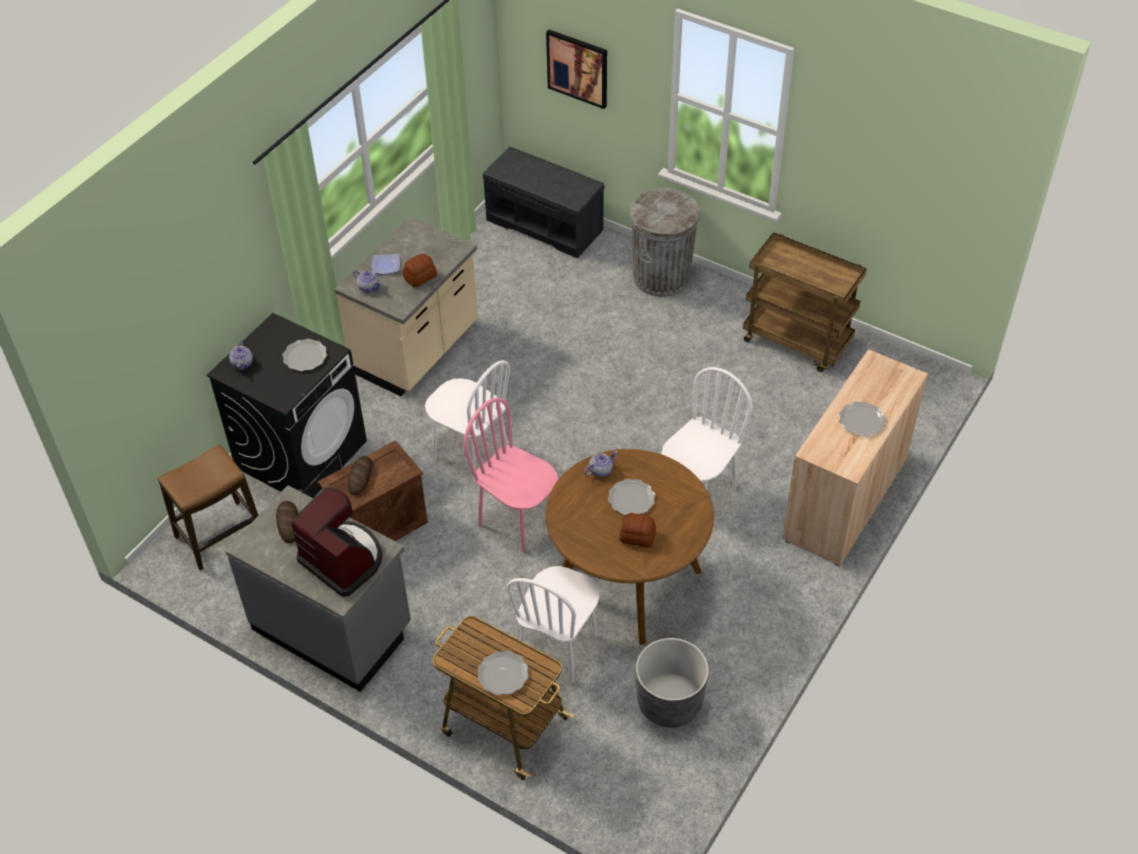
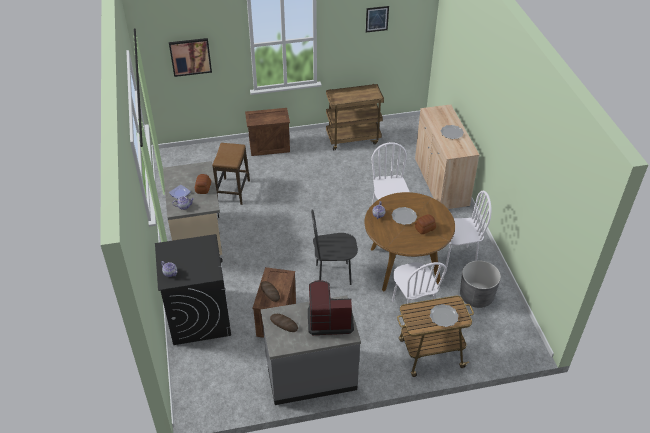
camera: 45 degrees left, 5 degrees down
stool [158,445,258,570] -> stool moved to [212,143,250,205]
plate [282,339,327,371] -> none
white chair [425,360,510,483] -> white chair moved to [446,190,491,270]
pink chair [463,398,558,552] -> black chair [311,210,358,285]
grey bench [483,147,604,258] -> none
grey trash can [630,188,700,297] -> crate [245,108,290,156]
none -> picture [366,6,389,33]

